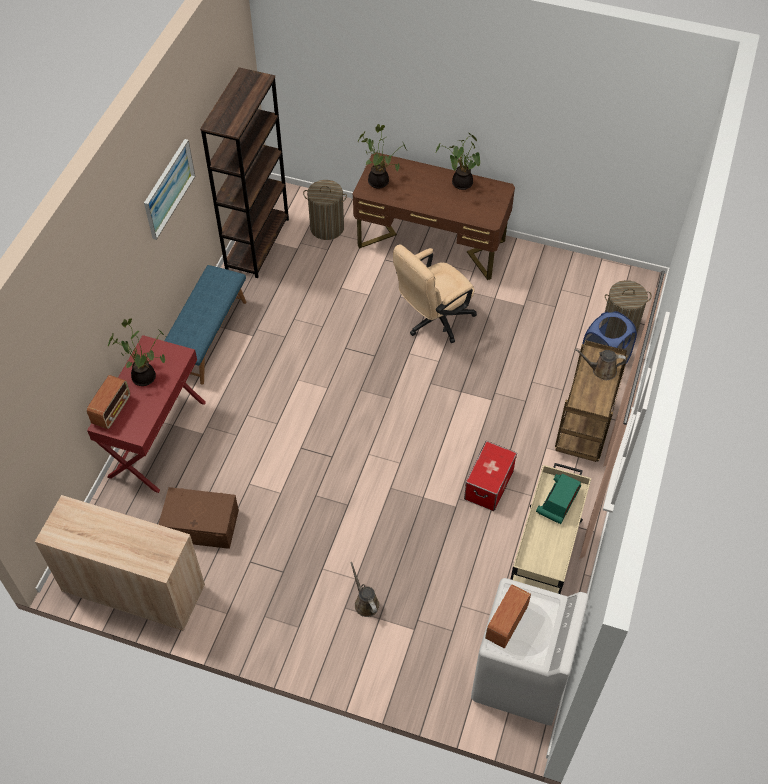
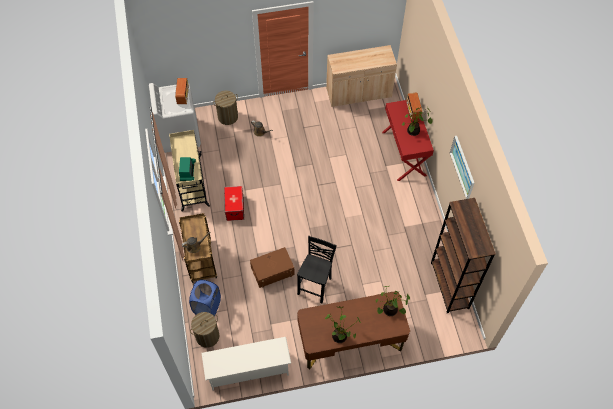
camera: 150 degrees right, 5 degrees up
brown storage box [158,487,239,549] -> brown storage box moved to [250,247,295,288]
blue bench [164,265,247,385] -> none
laundry basket [303,180,347,240] -> laundry basket moved to [213,91,238,125]
beige office chair [393,245,477,343] -> black stool [297,236,337,303]
none -> white shoe rack [202,337,291,390]

